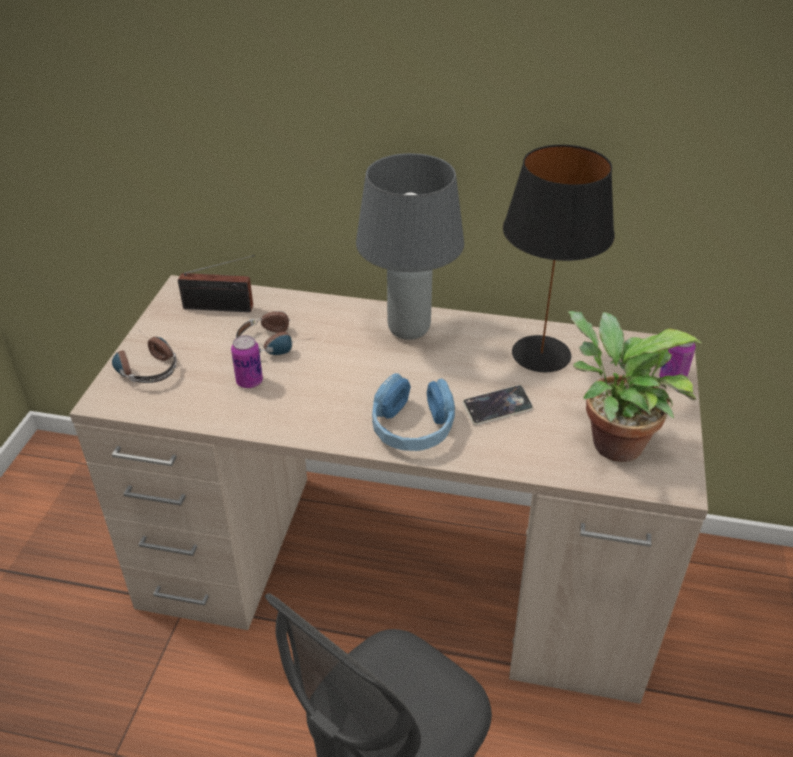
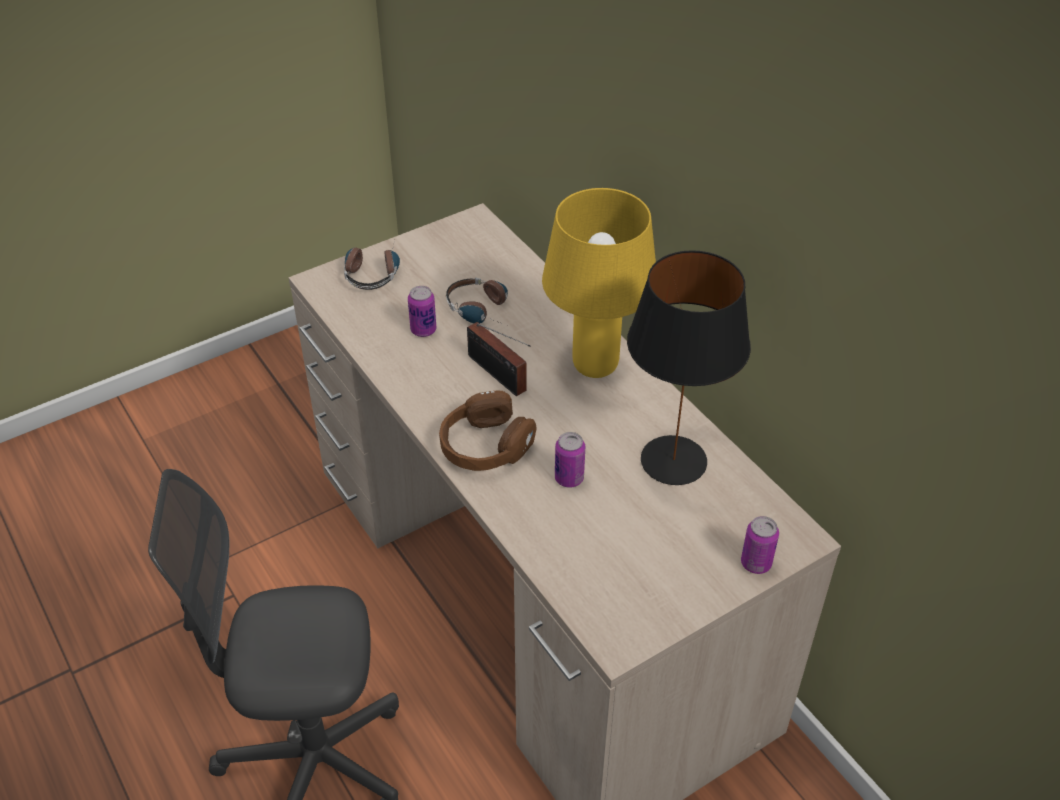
camera: 45 degrees right, 5 degrees up
radio [178,255,255,312] -> radio moved to [467,322,531,396]
grey table lamp [356,153,464,340] -> yellow table lamp [542,188,656,378]
blue headphones [372,373,455,451] -> brown headphones [439,391,537,471]
phone [463,385,533,425] -> can [555,432,585,488]
potted plant [568,311,701,462] -> none

